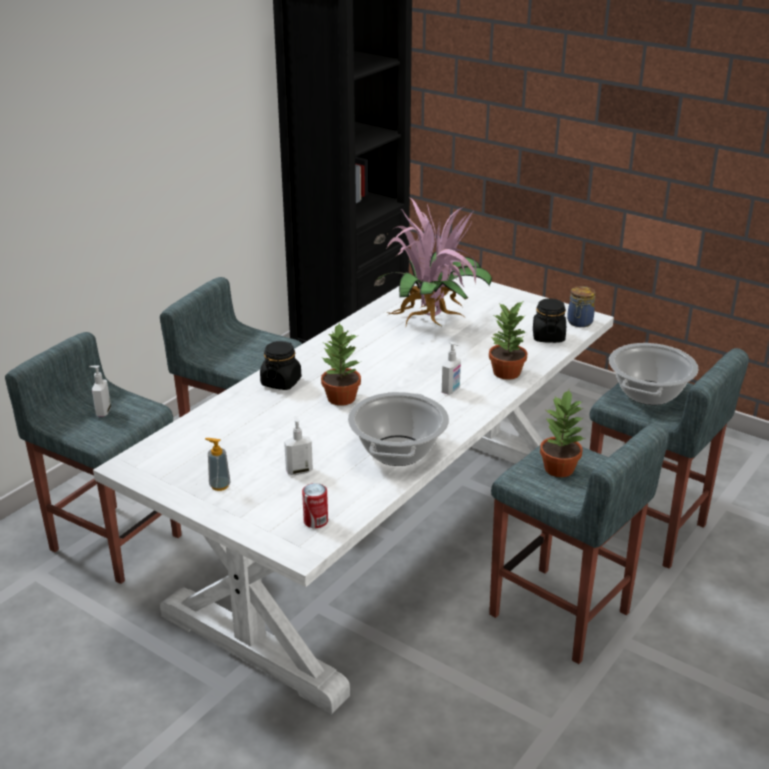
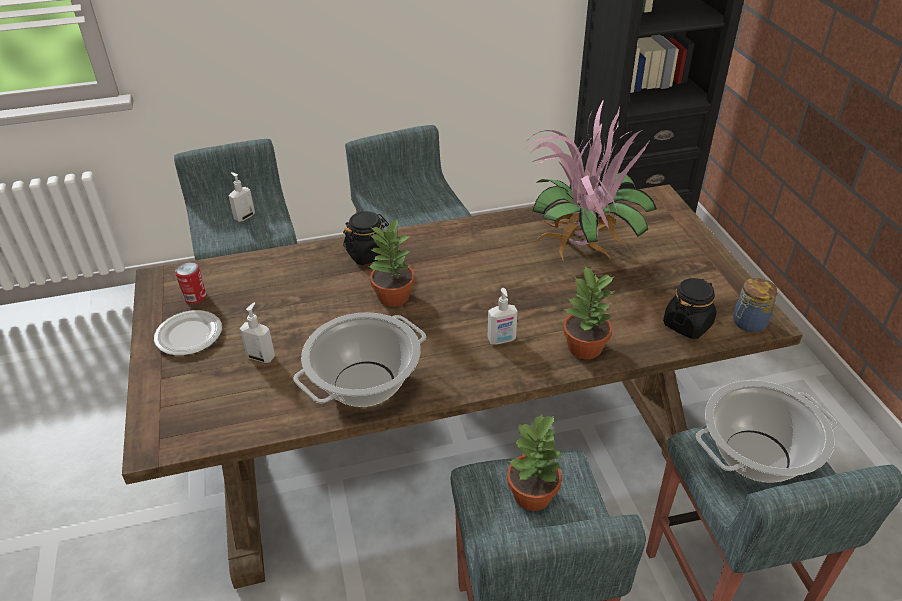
camera: 40 degrees right, 10 degrees up
white dining table [93,270,614,714] -> brown dining table [122,184,803,589]
soap dispenser [205,438,231,491] -> plate [154,310,222,356]
can [302,483,328,528] -> can moved to [175,262,207,304]

